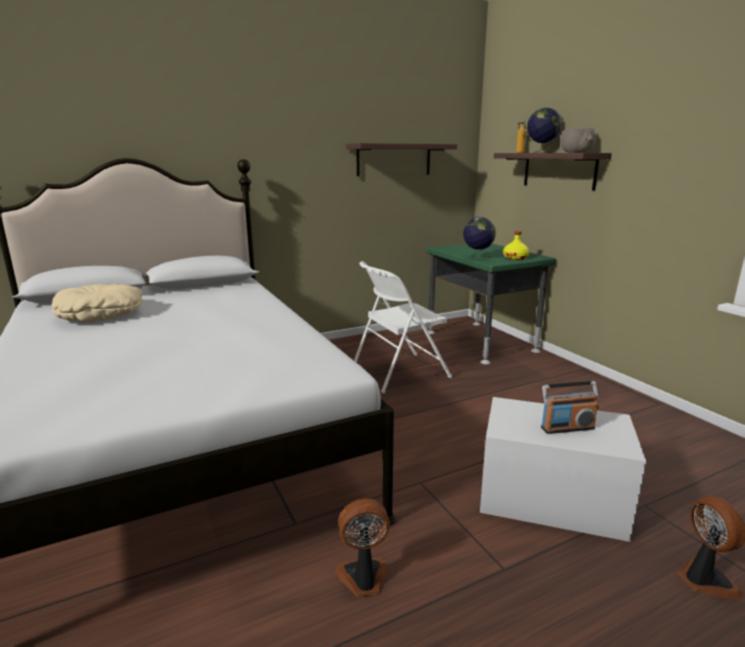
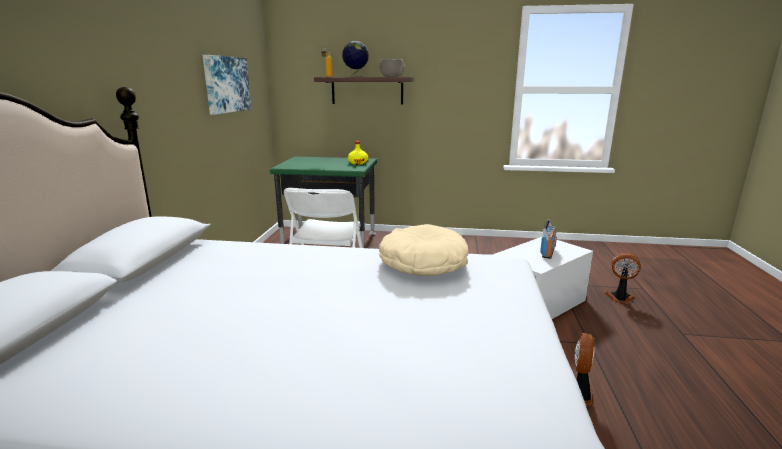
camera: 55 degrees left, 0 degrees up
beige pillow [51,283,142,323] -> beige pillow moved to [379,224,469,276]
shelf [346,143,457,176] -> picture [202,55,251,115]
globe [463,217,496,260] -> none

